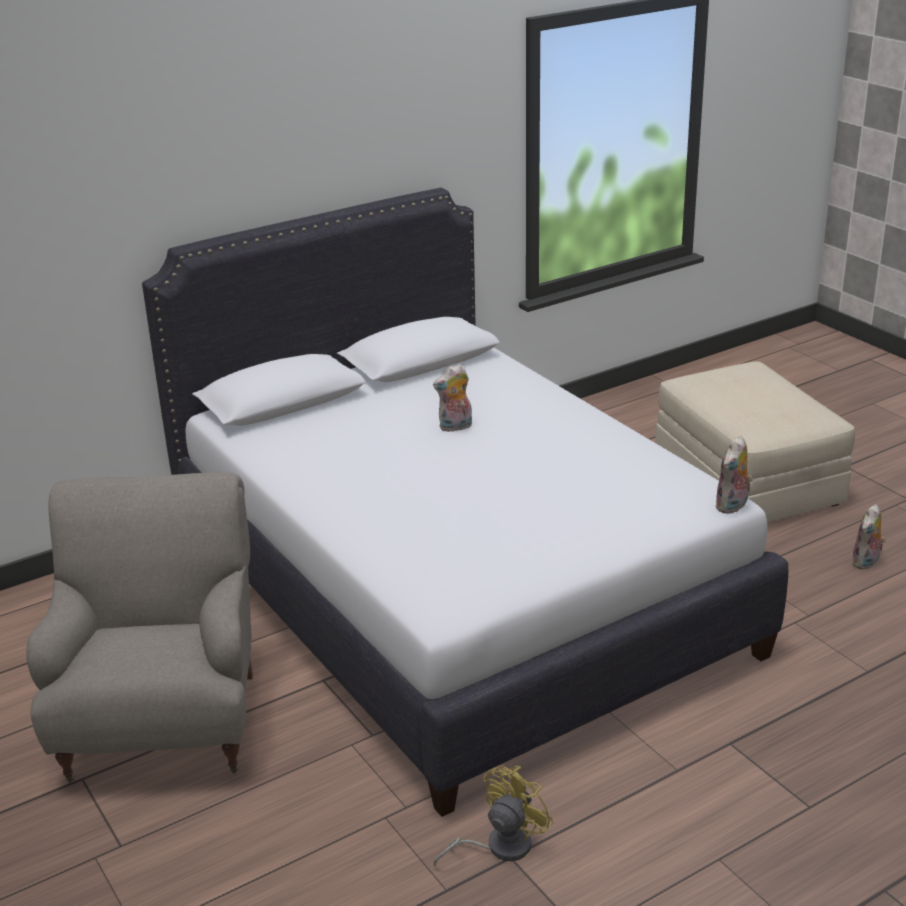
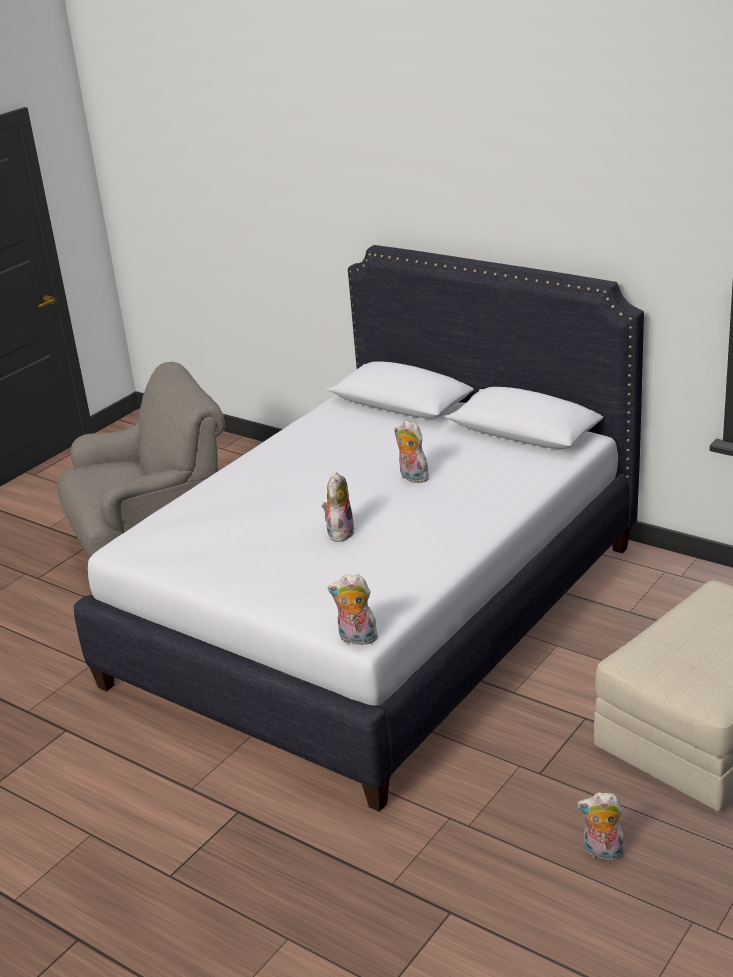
camera: 70 degrees right, 0 degrees up
yellow fan [433,766,553,866] -> none
none -> plush toy [322,472,355,542]

